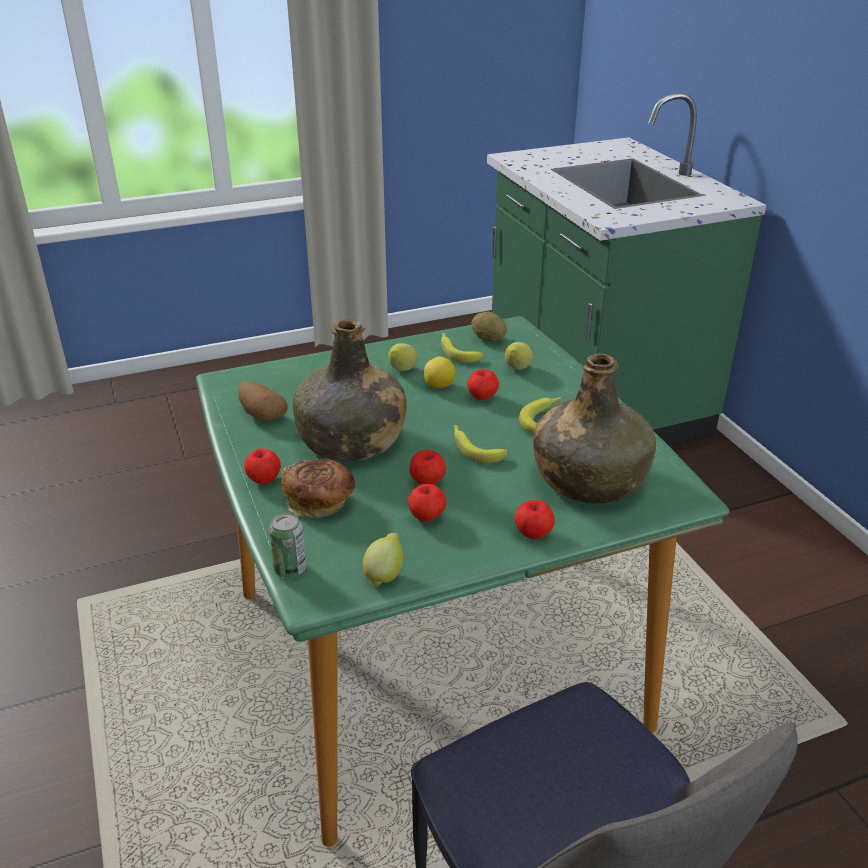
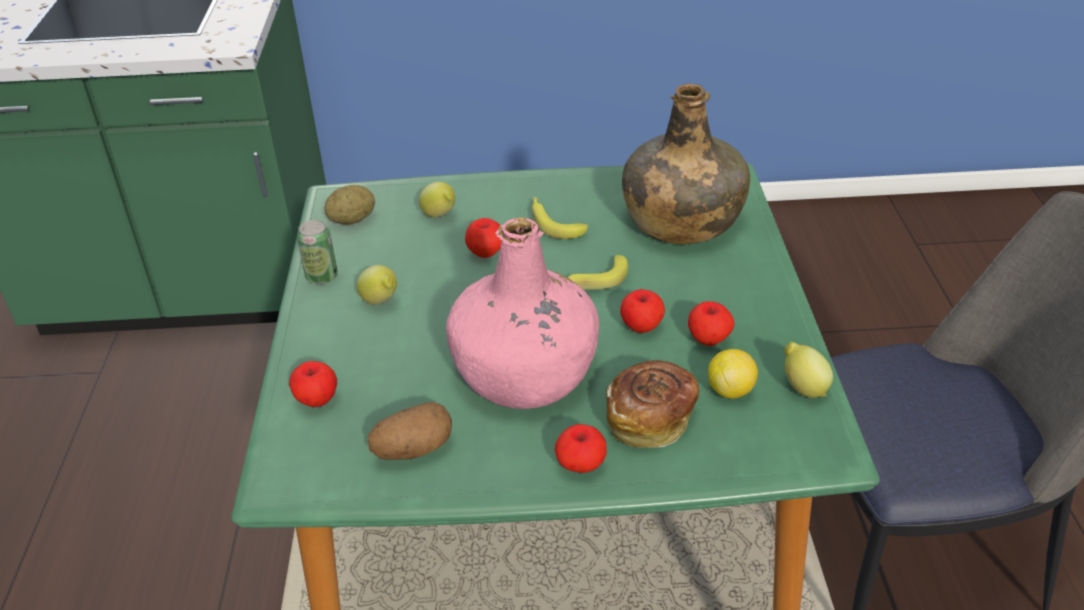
camera: 70 degrees left, 5 degrees up
can [269,513,306,578] -> can moved to [297,220,338,285]
green bottle [293,319,407,461] -> pink bottle [446,217,599,409]
lemon [424,356,456,389] -> lemon moved to [708,349,758,399]
banana [441,333,483,363] -> none
apple [515,500,555,539] -> apple moved to [289,361,337,407]

